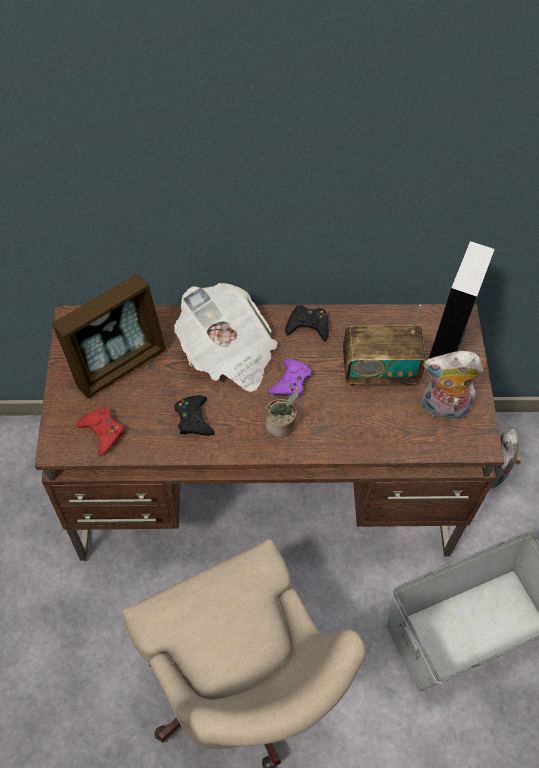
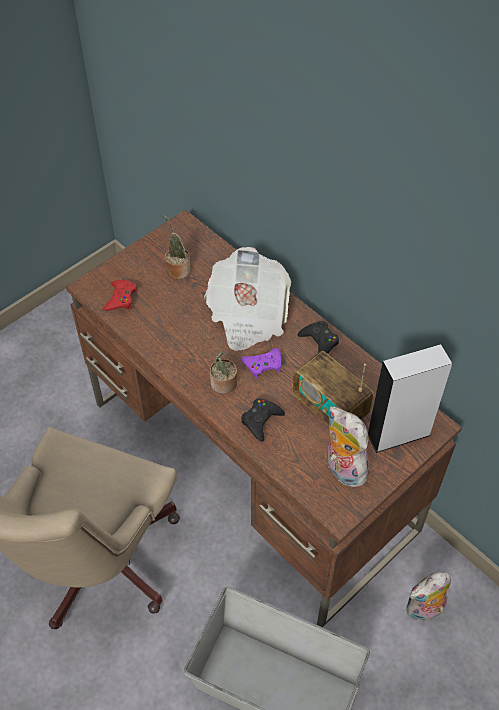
camera: 50 degrees right, 5 degrees down
picture frame [52,274,166,399] -> potted plant [163,215,191,279]
black game controller [175,395,215,436] -> black game controller moved to [241,398,285,442]

